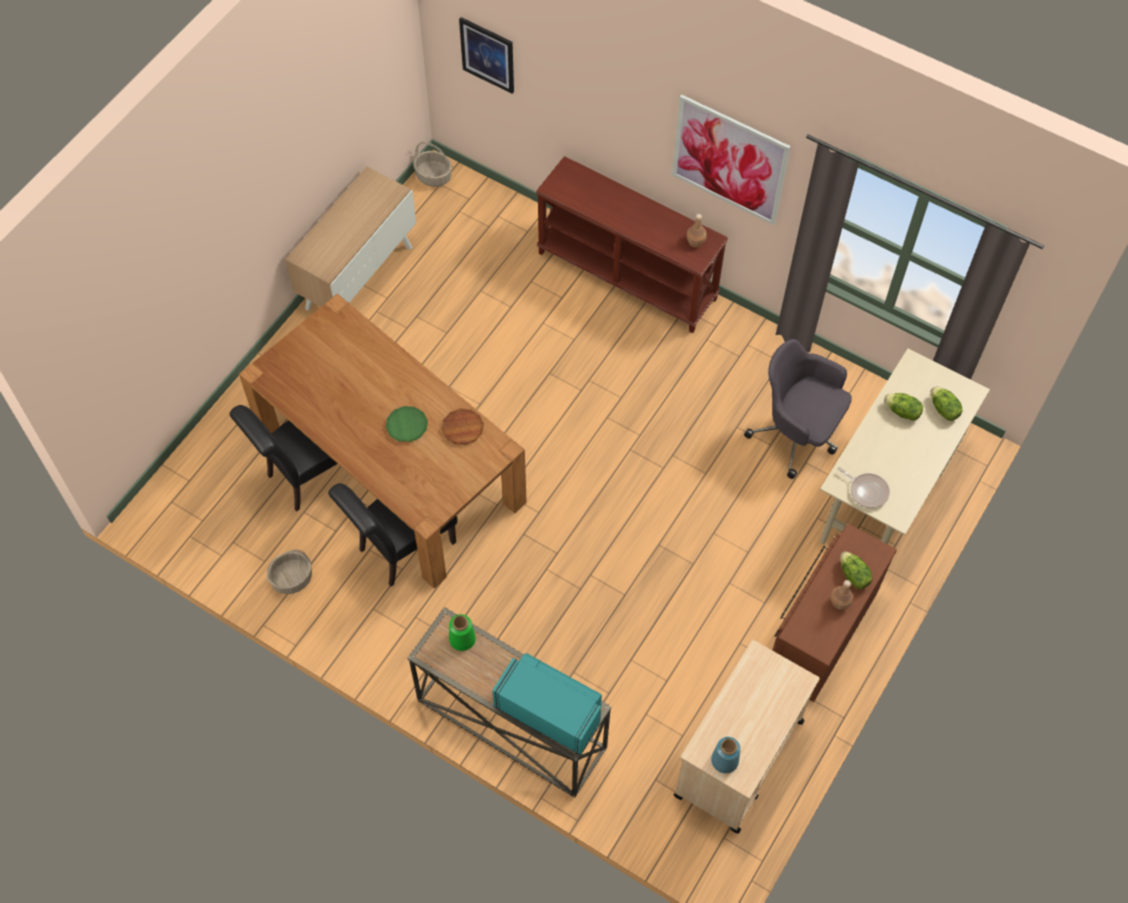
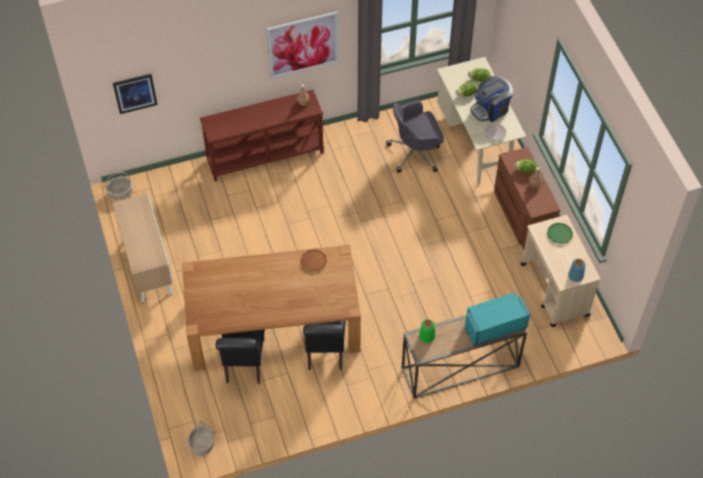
camera: 50 degrees left, 5 degrees down
basket [267,550,312,594] -> basket moved to [188,421,214,456]
green plate [386,406,428,442] -> green plate moved to [547,223,573,244]
none -> coffee machine [470,75,513,122]

